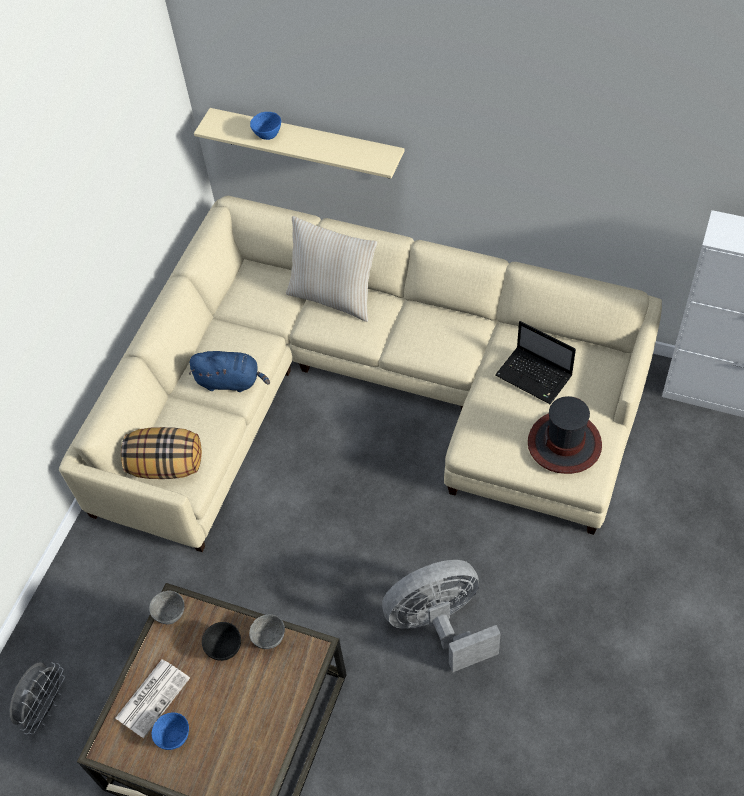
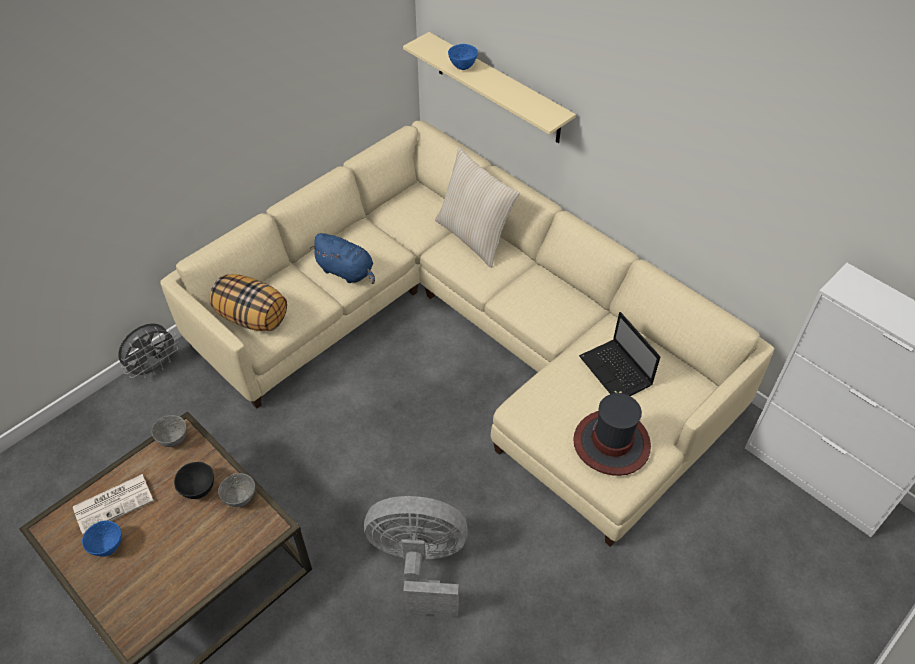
camera: 20 degrees right, 5 degrees down
grey fan [9,662,65,734] -> grey fan moved to [118,323,179,379]

